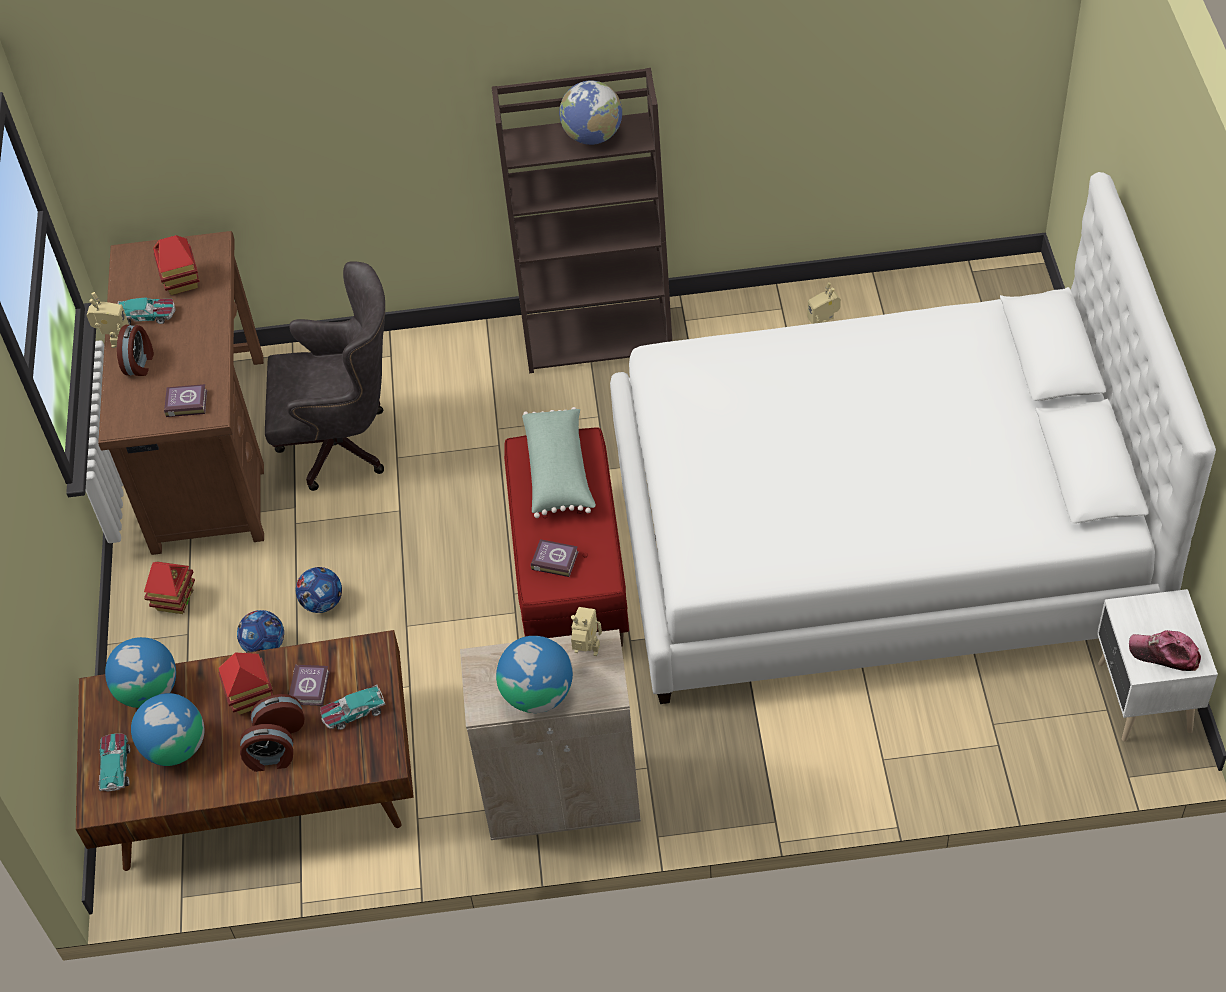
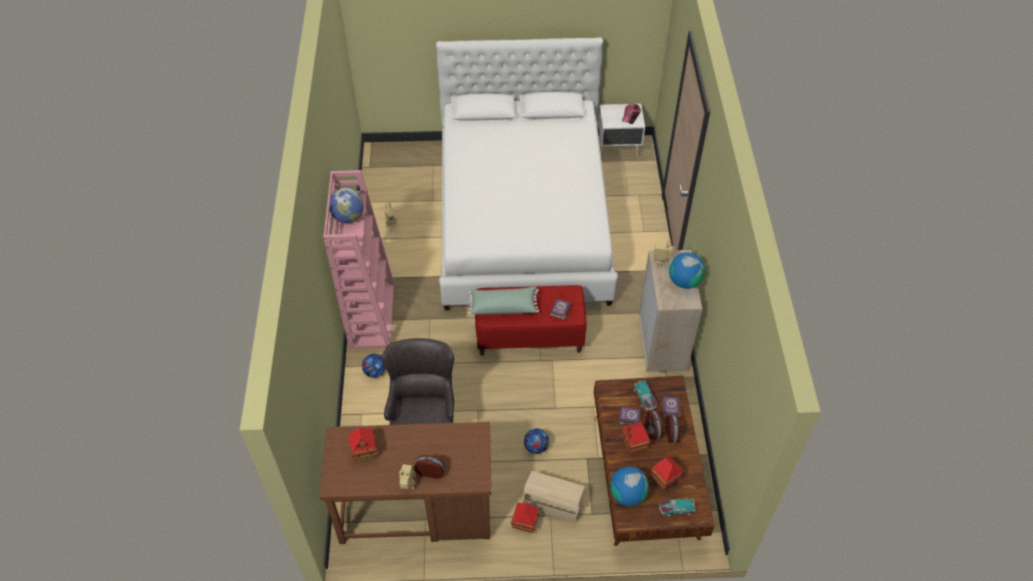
camera: 90 degrees left, 0 degrees up
toy car [118,298,175,325] -> none
globe [131,693,204,766] -> toy house [650,456,683,490]
book [164,384,207,417] -> book moved to [662,396,681,417]
football [237,610,284,652] -> football moved to [362,354,386,378]
brown bookcase [492,68,672,373] -> pink bookcase [323,170,395,349]
none -> beige storage box [523,471,585,523]

